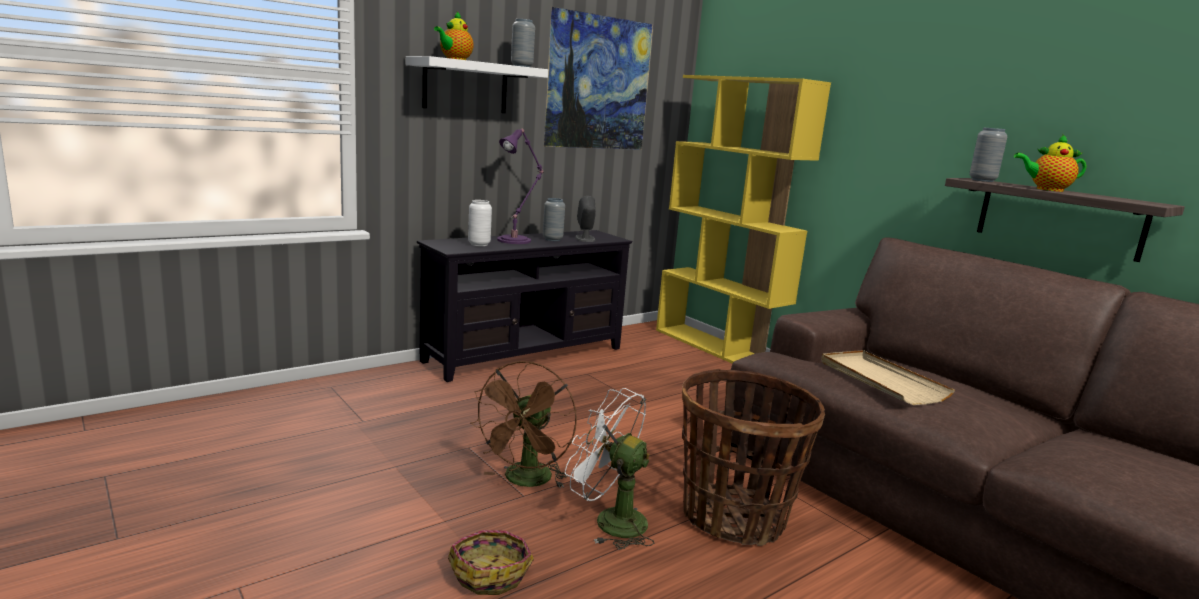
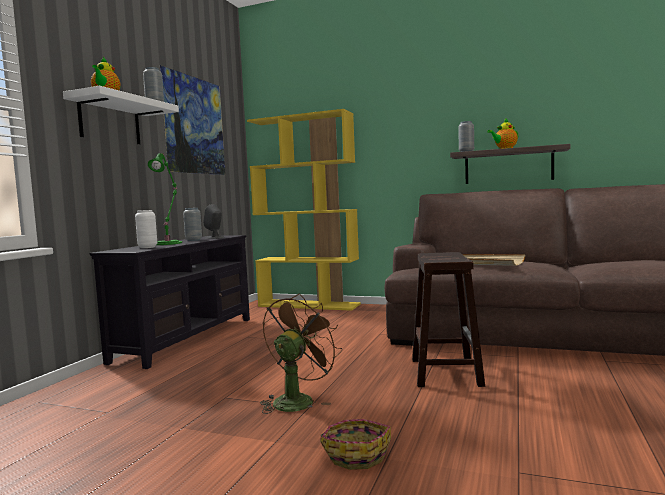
camera: 30 degrees left, 10 degrees down
brown fan [471,361,577,488] -> brown fan turned 135 degrees counterclockwise [260,294,342,414]
purple table lamp [497,129,544,244] -> green table lamp [148,153,182,245]
white fan [565,388,654,549] -> none
basket [682,369,825,546] -> brown stool [412,252,485,387]

